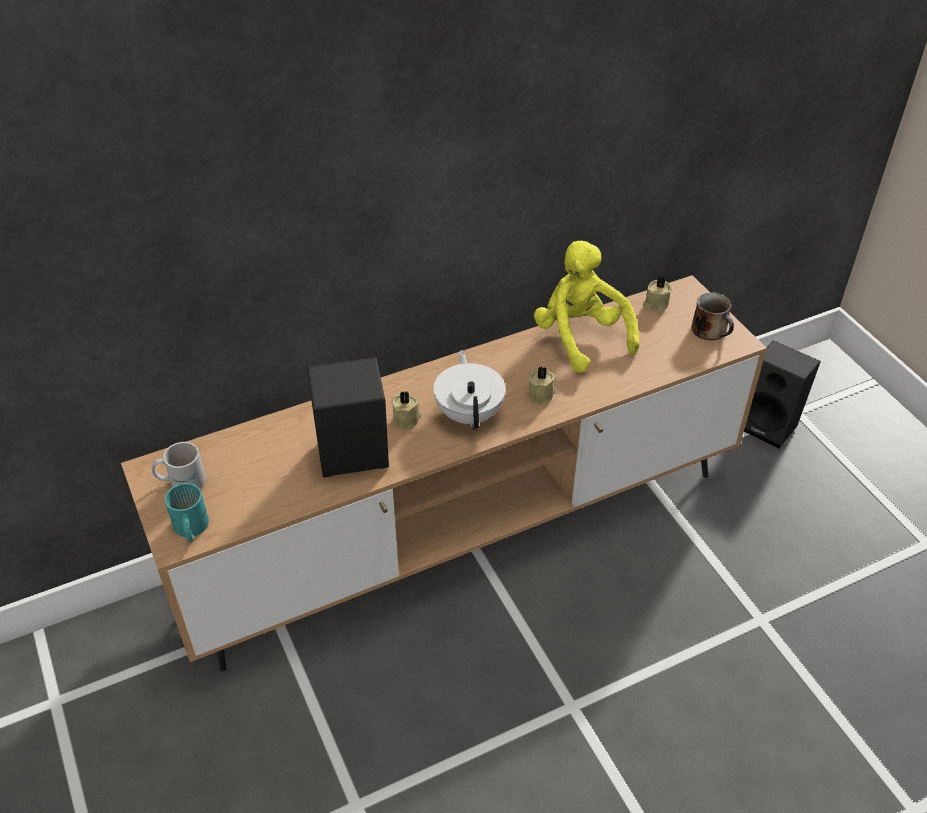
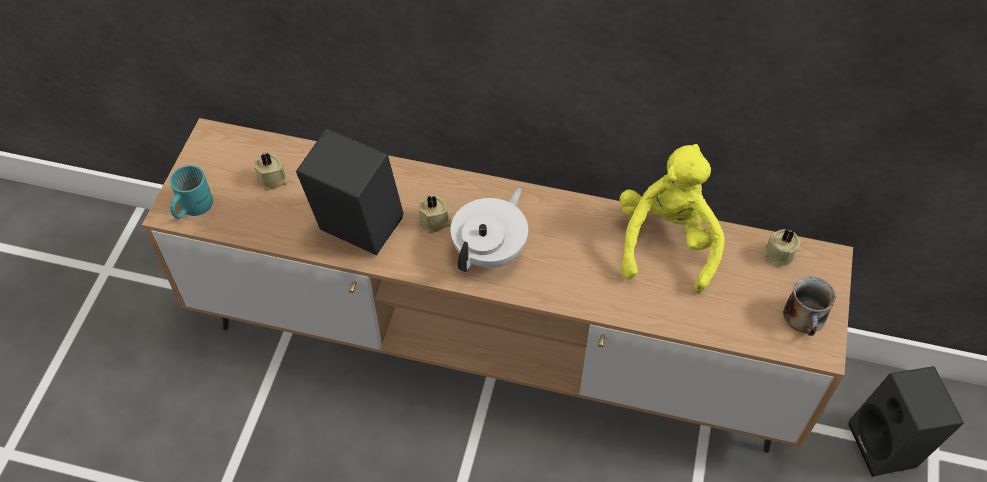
camera: 40 degrees right, 10 degrees up
white mug [151,442,206,489] -> none
beige candle [529,367,556,405] -> beige candle moved to [254,152,289,191]

